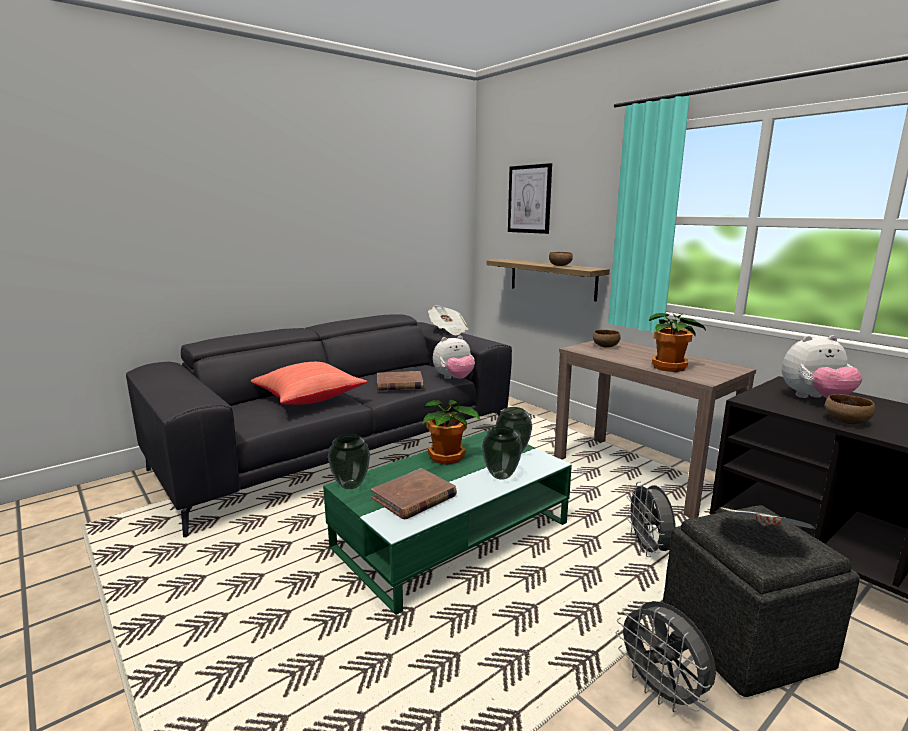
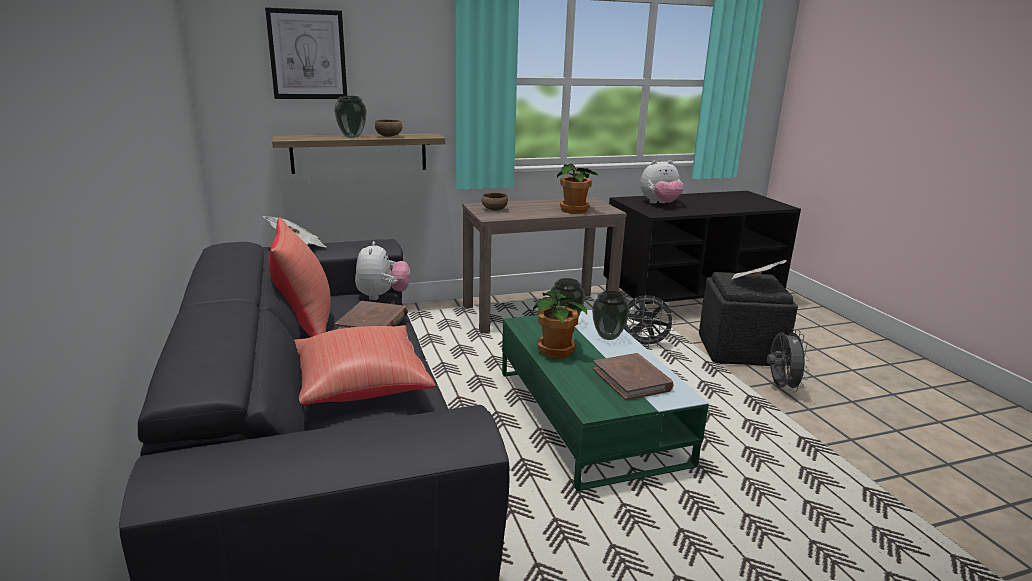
camera: 70 degrees left, 5 degrees up
vase [328,434,370,489] -> vase moved to [334,96,367,138]
grey fan [616,601,716,712] -> grey fan turned 75 degrees counterclockwise [767,329,810,392]
plush toy [782,335,862,398] -> plush toy turned 60 degrees clockwise [640,160,684,204]
brown bowl [825,394,875,424] -> none
none -> red pillow [269,217,331,337]

